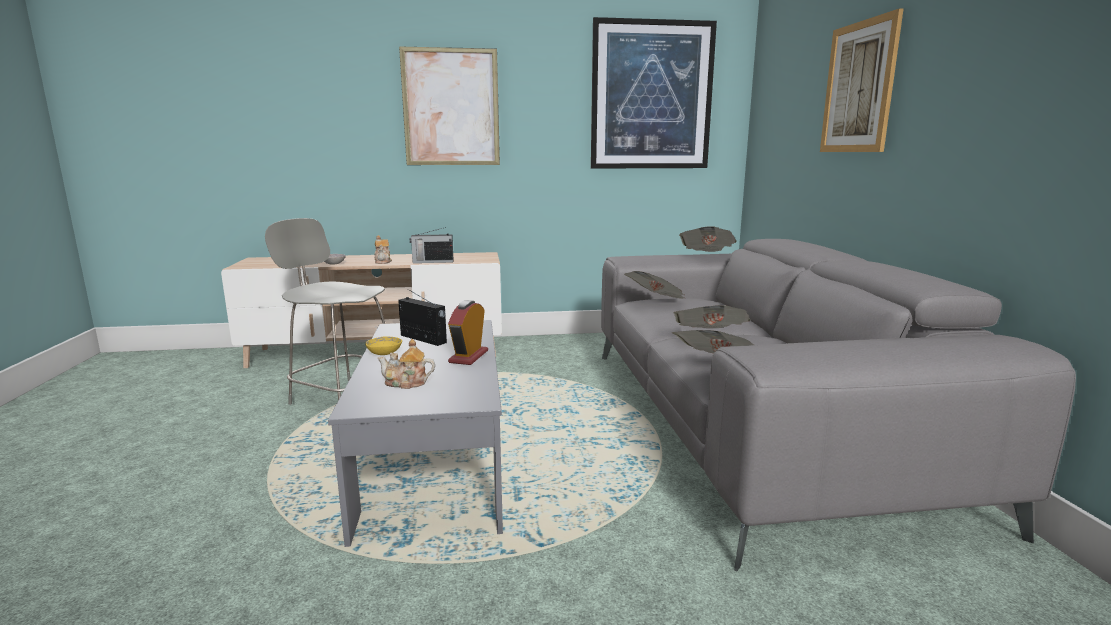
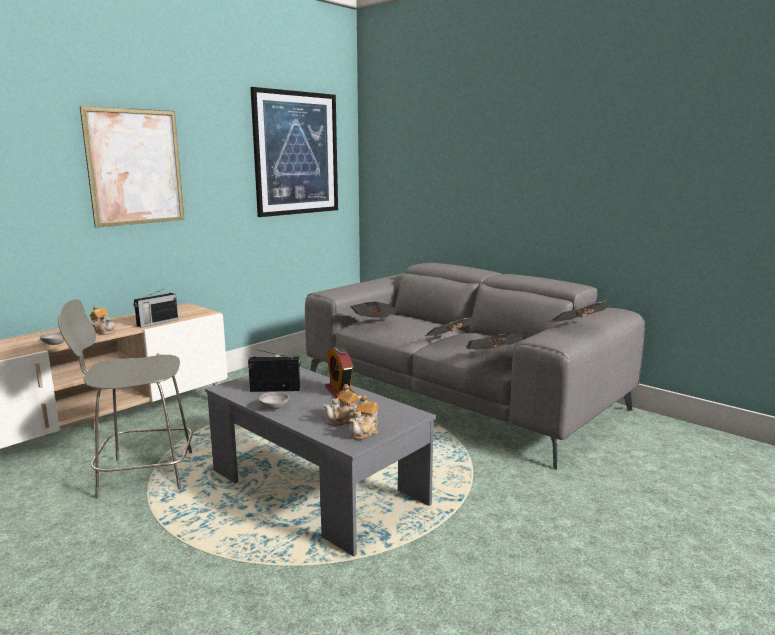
camera: 40 degrees left, 0 degrees up
yellow bowl [365,337,402,355] -> grey bowl [259,392,289,409]
newspaper [679,226,737,252] -> newspaper moved to [549,300,614,322]
picture [820,8,904,152] -> none
none -> teapot [349,395,379,440]

